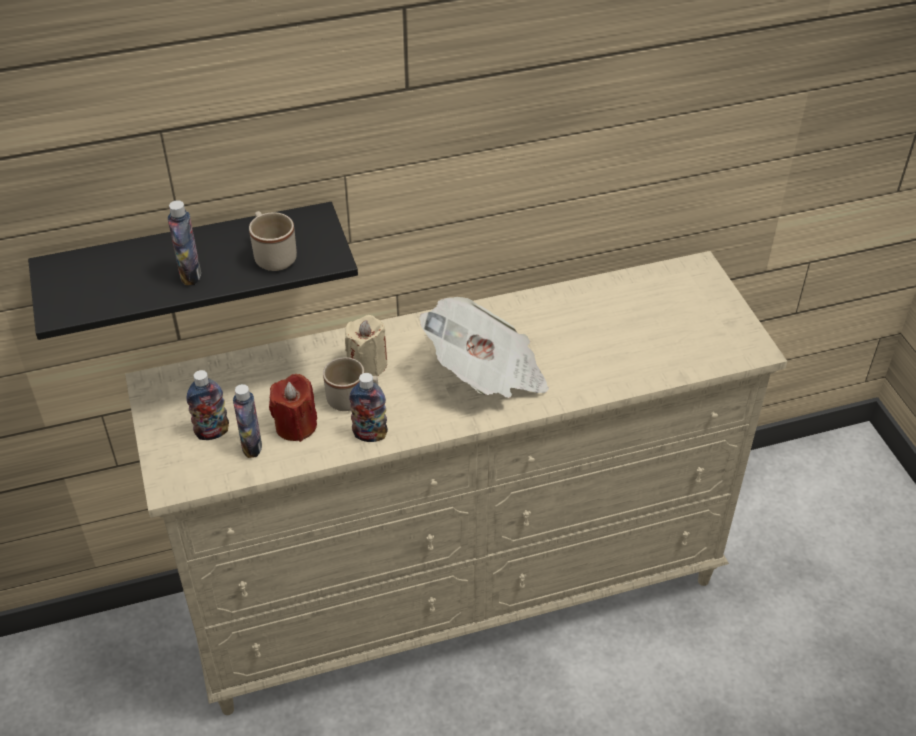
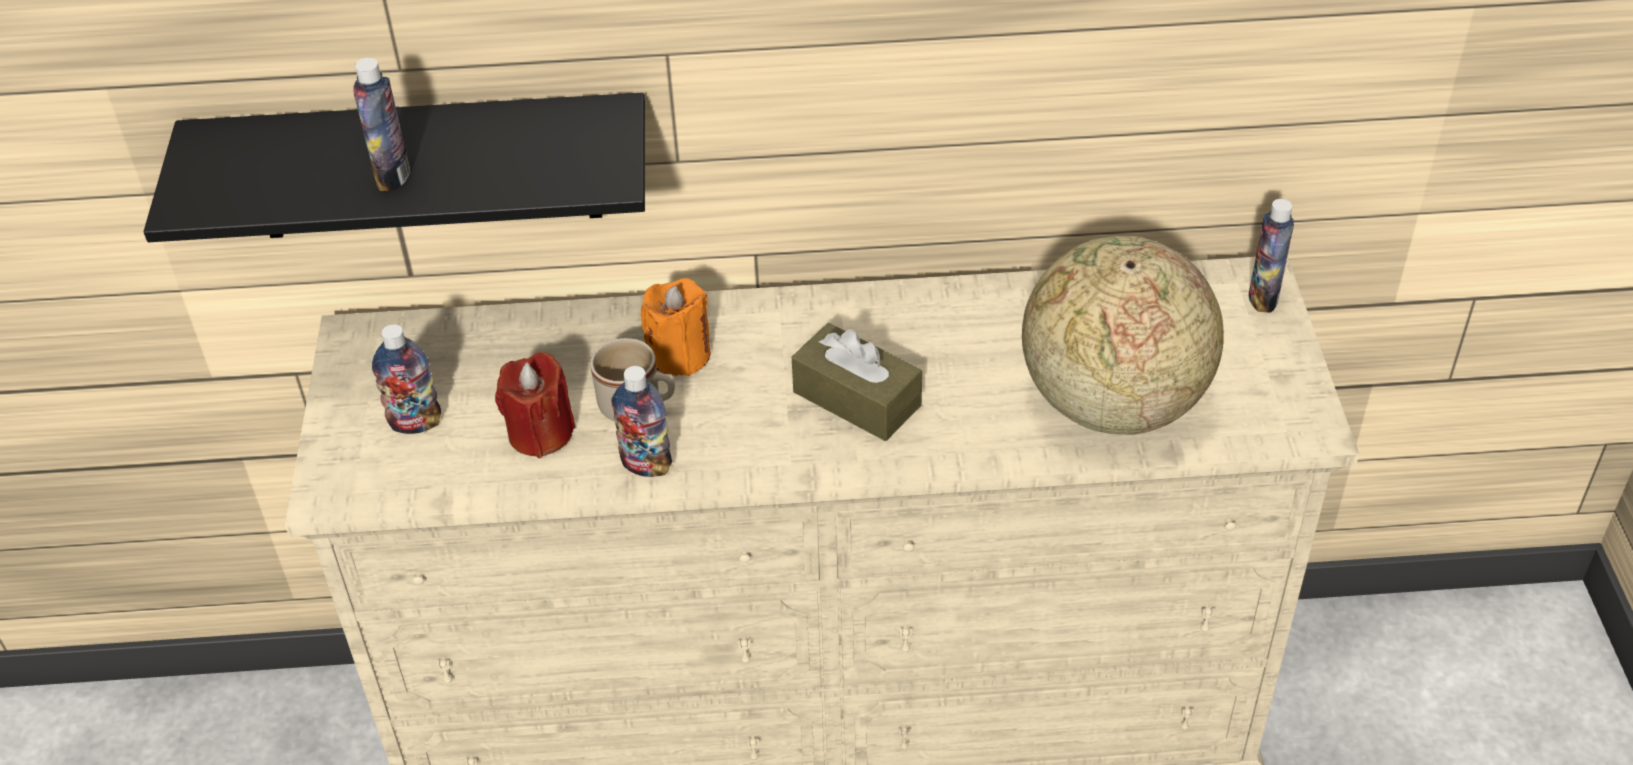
camera: 15 degrees right, 0 degrees up
bottle [233,384,262,458] -> bottle moved to [1249,199,1294,313]
beige mug [249,211,297,271] -> none
beige candle [345,315,387,376] -> orange candle [641,278,711,376]
newspaper [420,297,549,398] -> brown tissue box [792,323,922,441]
none -> globe [1022,236,1224,435]

